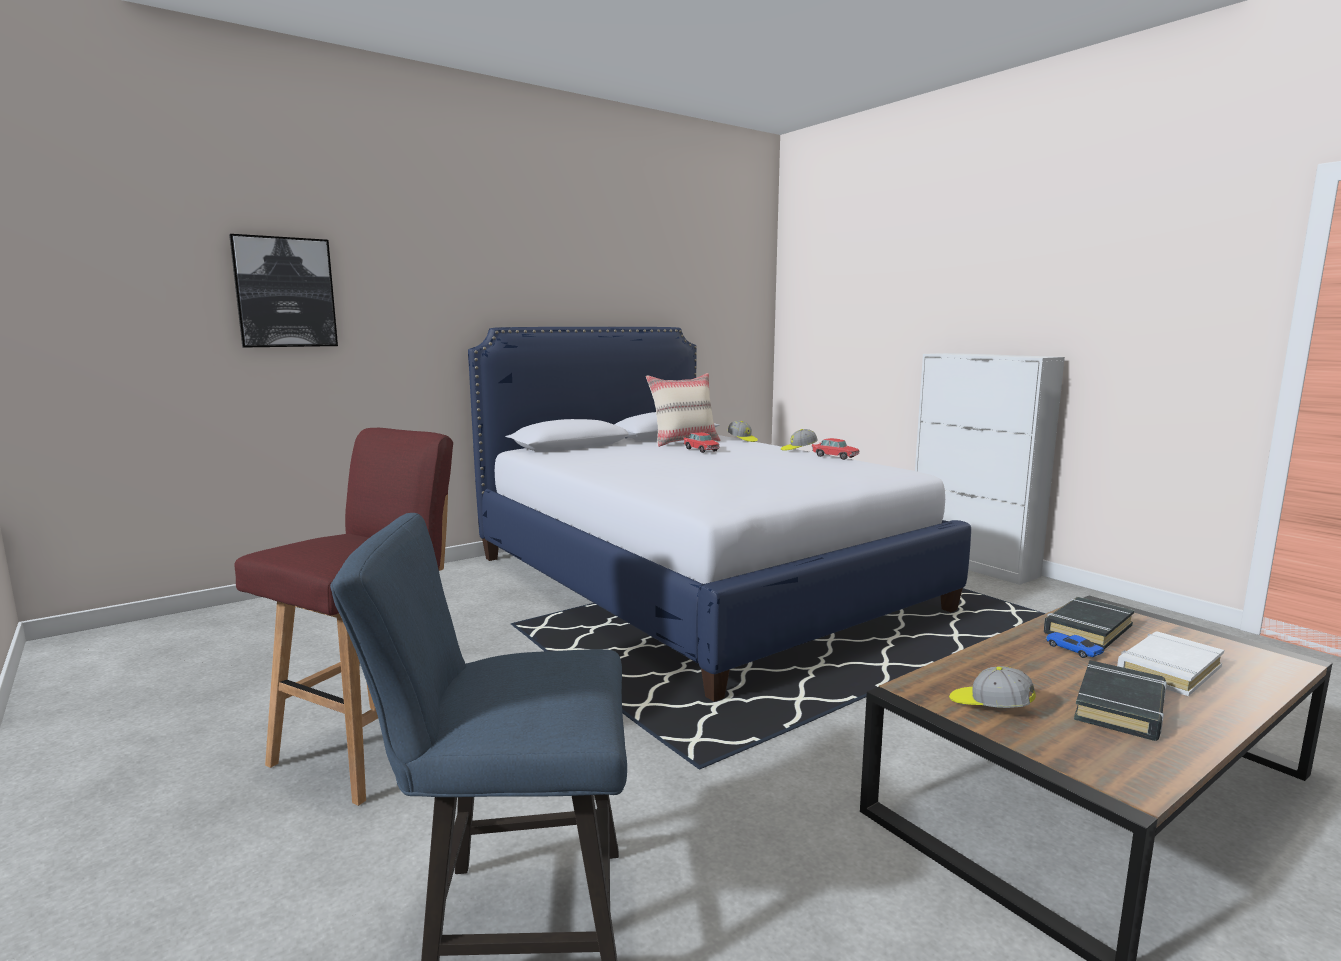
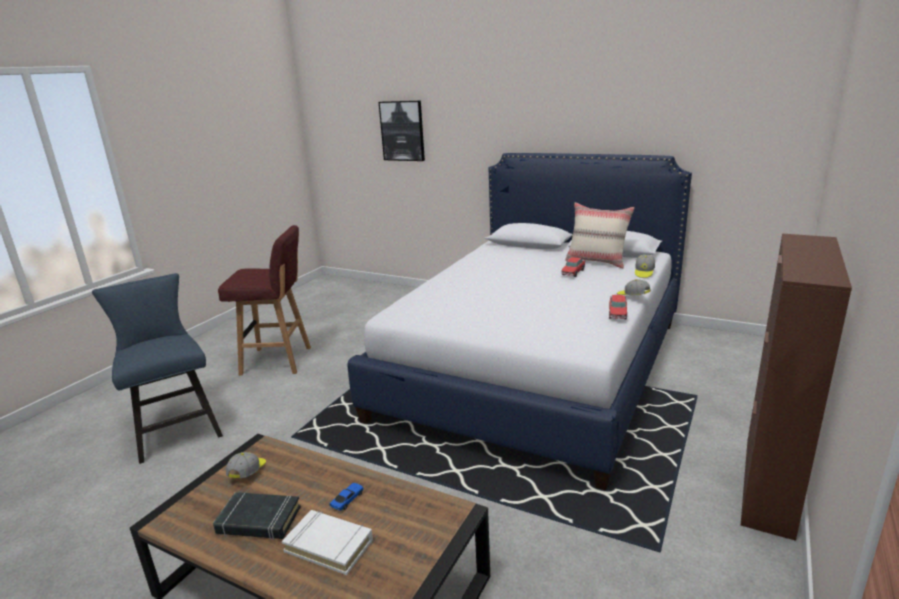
camera: 65 degrees right, 10 degrees up
white cabinet [915,353,1065,585] -> brown cabinet [741,234,852,541]
black book [1044,597,1135,649] -> none

